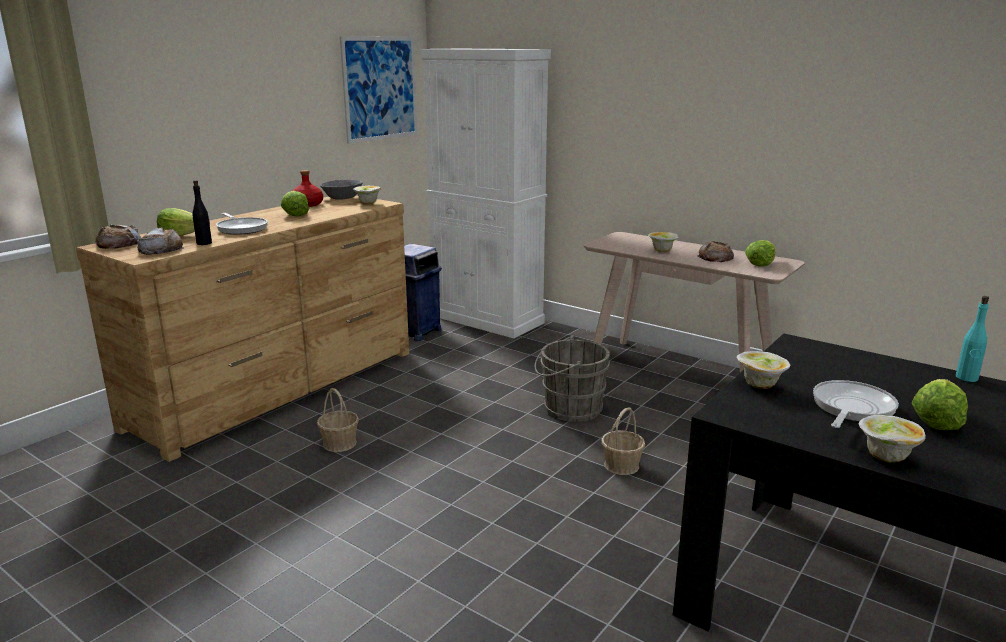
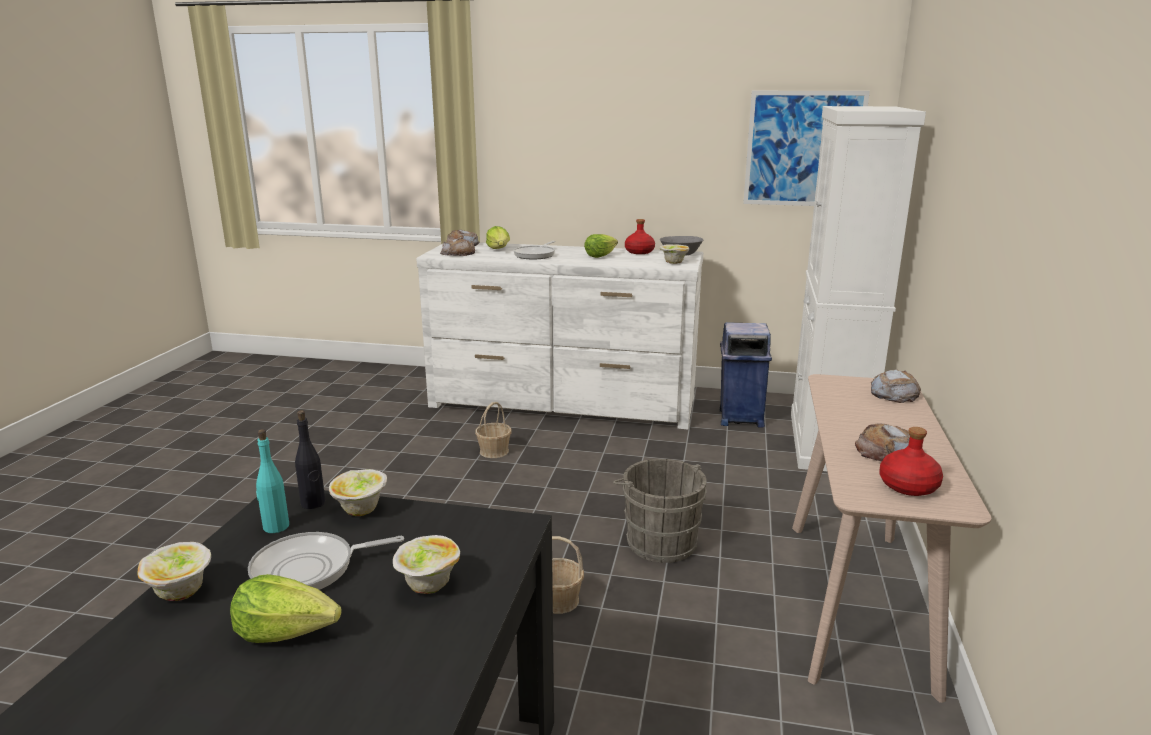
camera: 65 degrees right, 0 degrees up
brown dresser [76,196,409,462] -> white dresser [416,242,703,429]
black bottle [192,180,212,245] -> black bottle moved to [295,410,325,509]
bowl [648,232,678,252] -> bowl moved to [393,535,460,594]
lettuce [745,240,775,267] -> red bottle [879,427,943,496]
frying pan [813,380,899,428] -> frying pan turned 150 degrees clockwise [248,532,404,590]
turquoise bottle [956,296,989,382] -> turquoise bottle moved to [256,429,289,533]
none -> bread [871,369,921,403]

